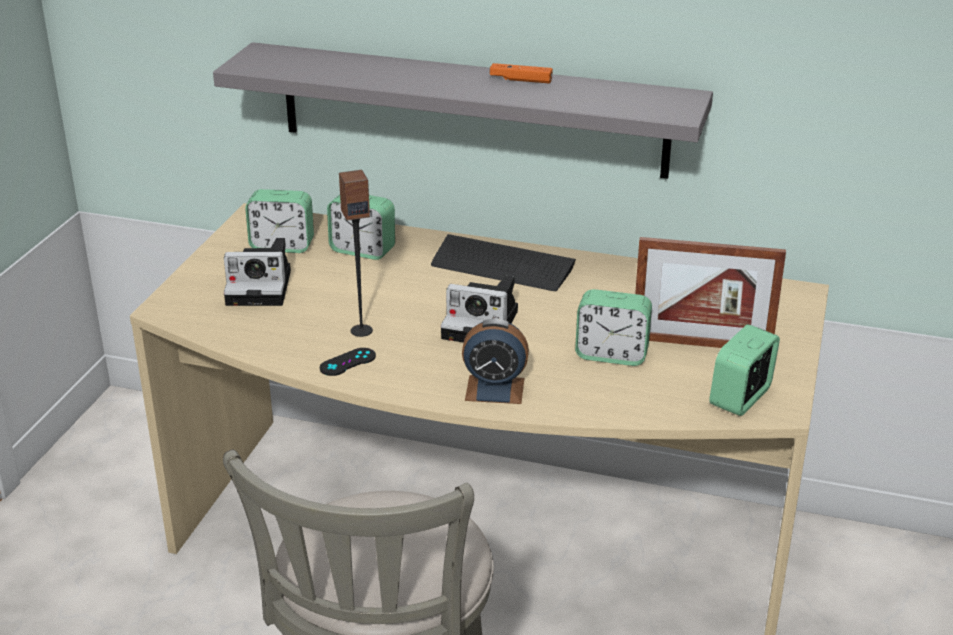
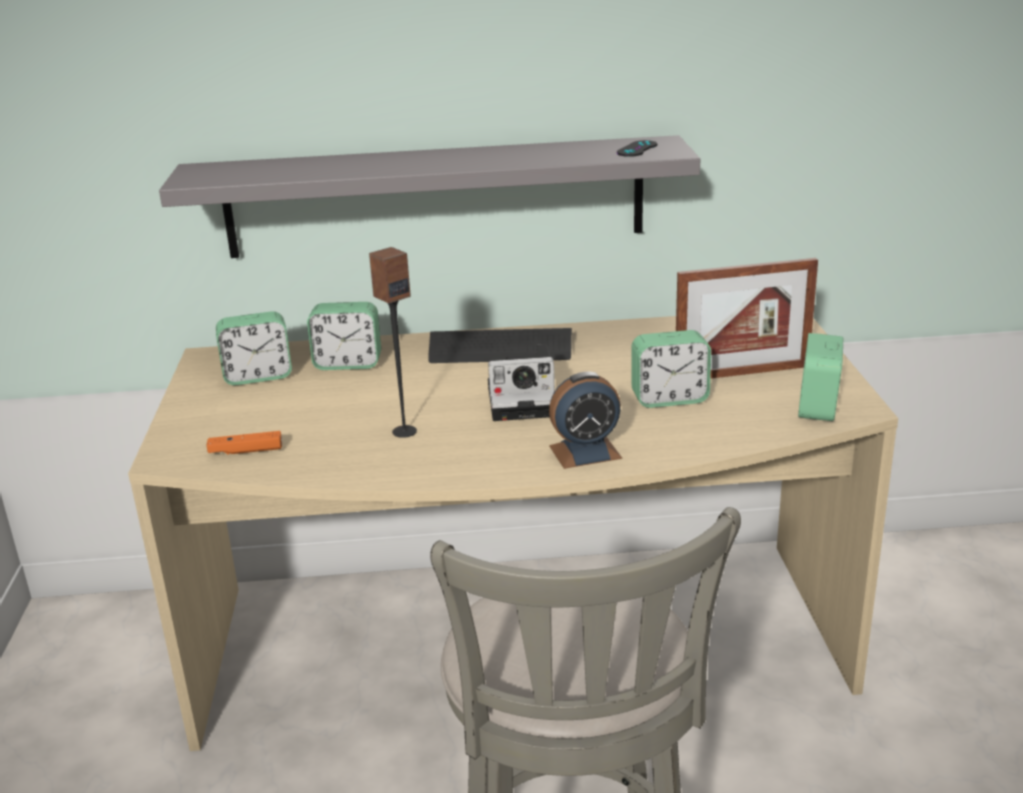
camera: 20 degrees left, 5 degrees down
camera [224,238,291,306] -> none
black game controller [320,348,376,376] -> black game controller moved to [617,140,657,157]
orange game controller [490,63,553,83] -> orange game controller moved to [207,431,282,455]

